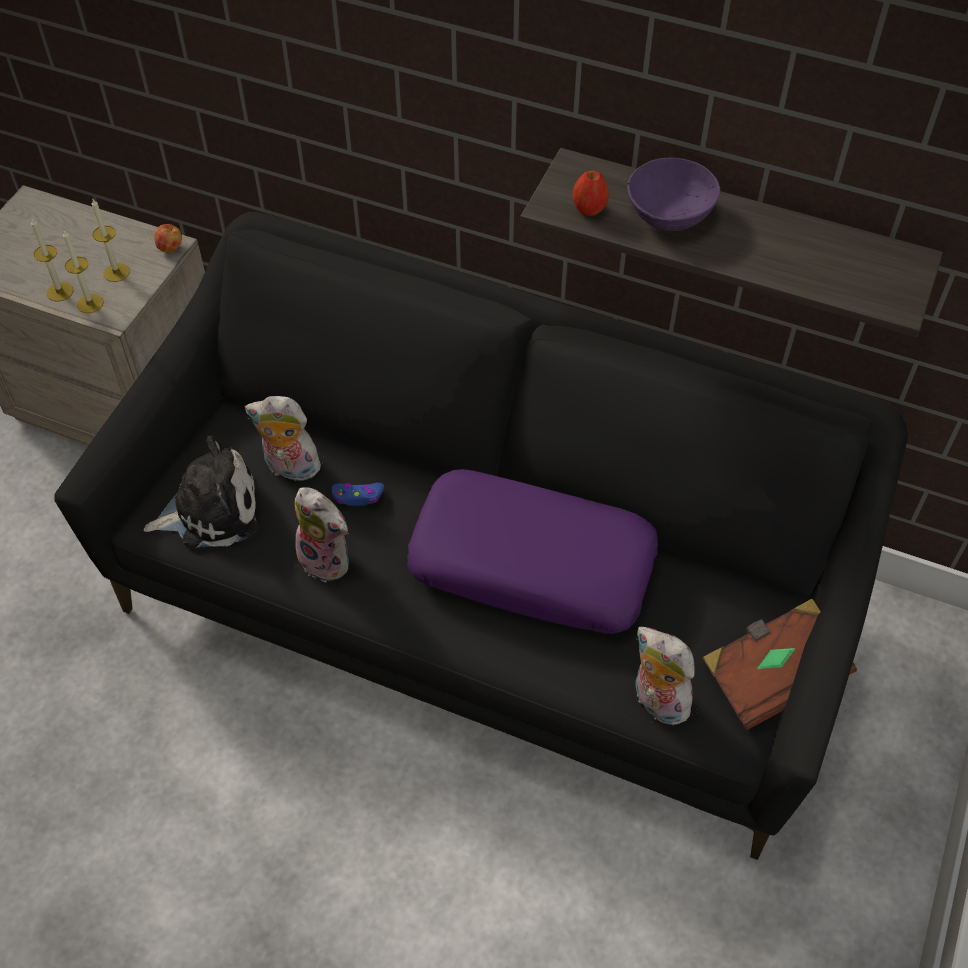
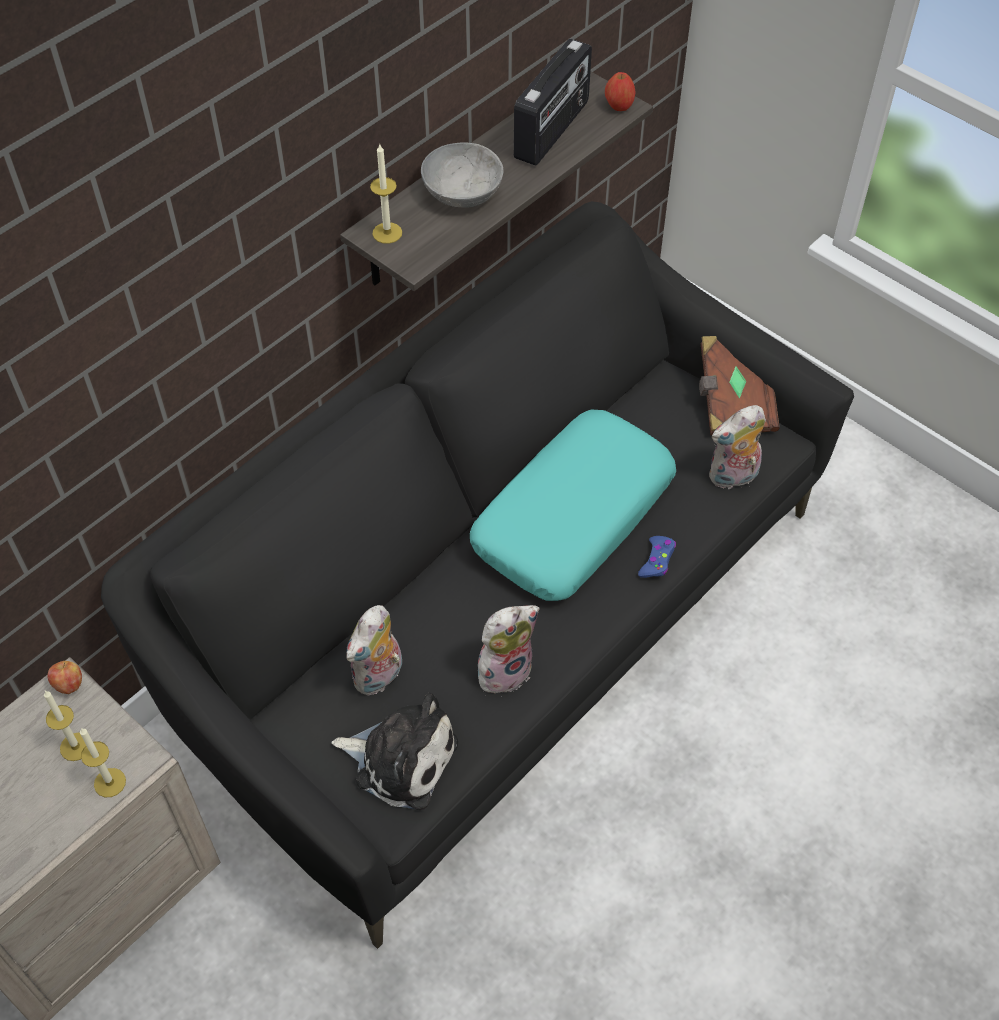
camera: 70 degrees left, 0 degrees up
candle [31,218,73,302] -> candle moved to [370,145,402,244]
plush toy [143,436,259,548] -> plush toy turned 105 degrees clockwise [332,693,458,810]
blue game controller [332,483,384,506] -> blue game controller moved to [638,536,676,578]
purple pillow [407,469,658,634] -> turquoise pillow [470,409,676,601]
apple [573,171,609,216] -> apple moved to [605,72,636,111]
purple bowl [627,158,720,231] -> grey bowl [421,142,503,207]
none -> radio [514,39,592,166]

